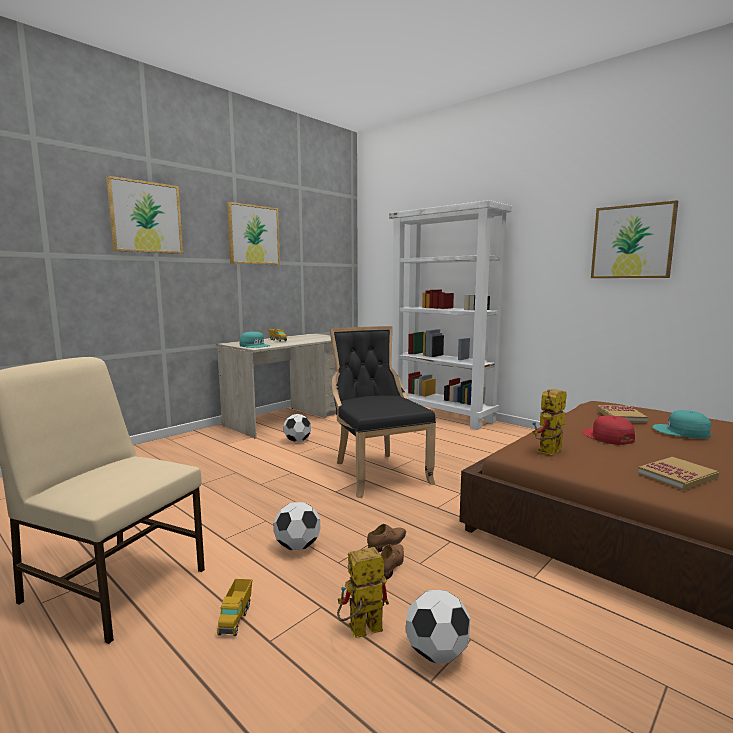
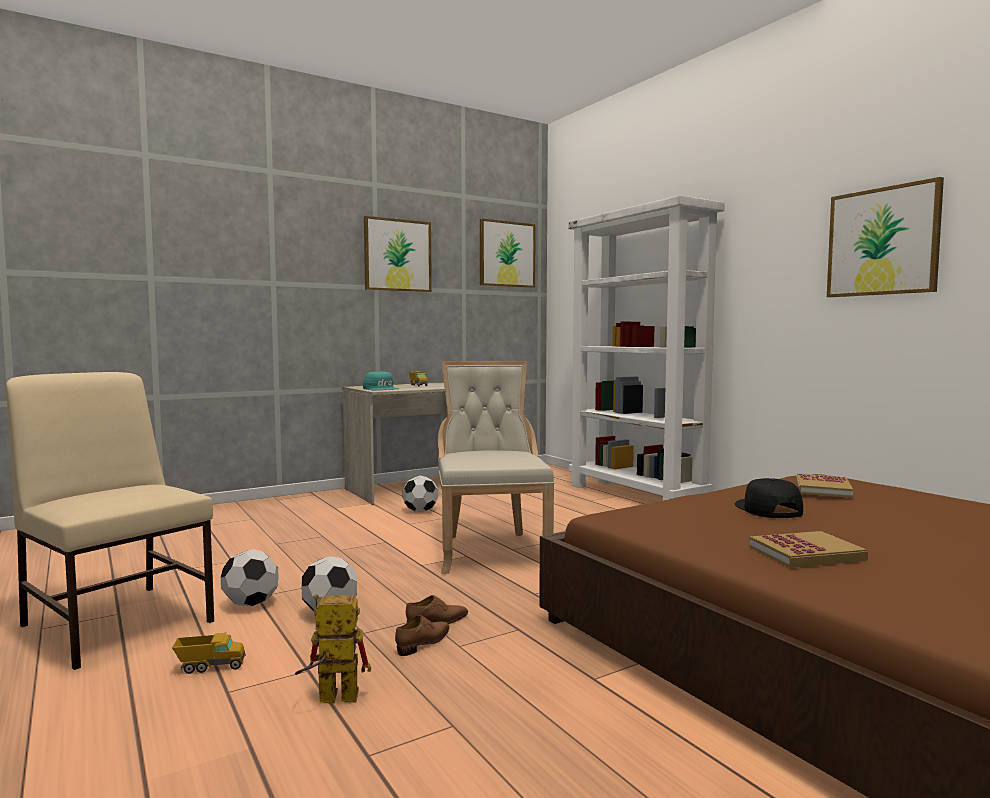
camera: 15 degrees right, 5 degrees down
picture [106,176,183,254] -> picture moved to [480,218,536,288]
toy truck [217,579,252,636] -> toy truck turned 120 degrees counterclockwise [172,633,246,674]
black chair [329,326,436,498] -> beige chair [438,361,554,574]
football [406,590,470,664] -> football moved to [221,549,278,606]
toy robot [532,389,567,455] -> none
red cap [582,415,635,445] -> black cap [735,478,803,518]
turquoise cap [653,410,712,439] -> none

